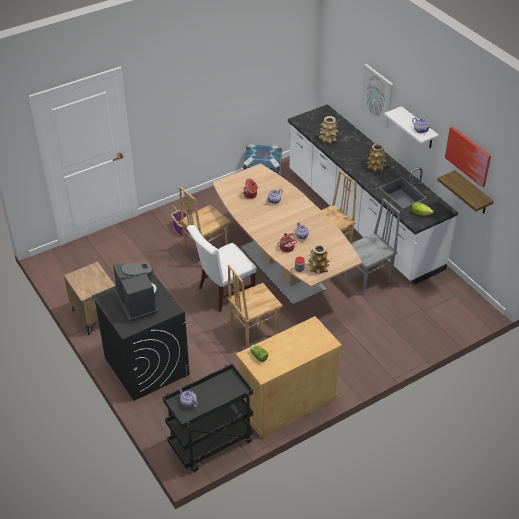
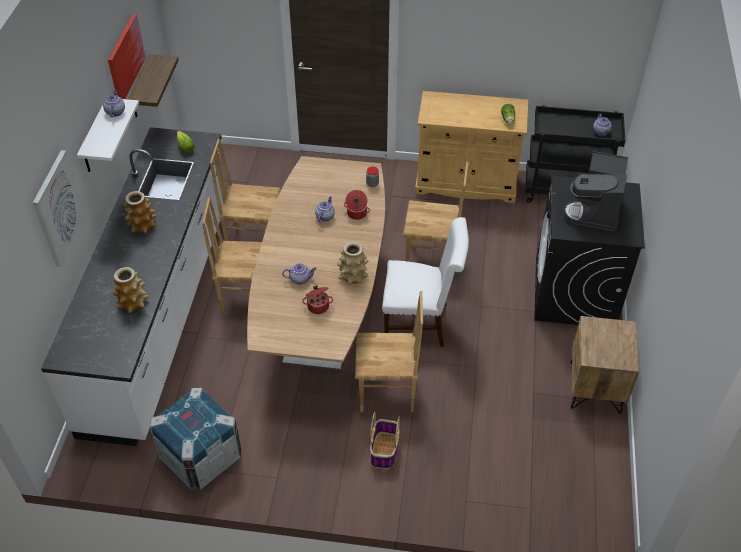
camera: 140 degrees left, 5 degrees up
vase [308,244,330,275] -> vase moved to [337,241,368,285]
grey chair [345,198,400,295] -> brown chair [210,139,281,241]

